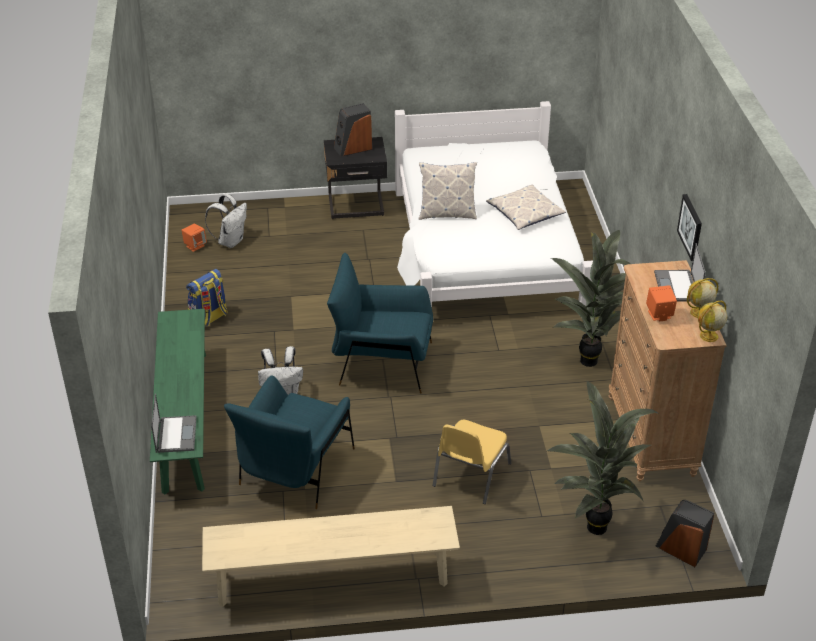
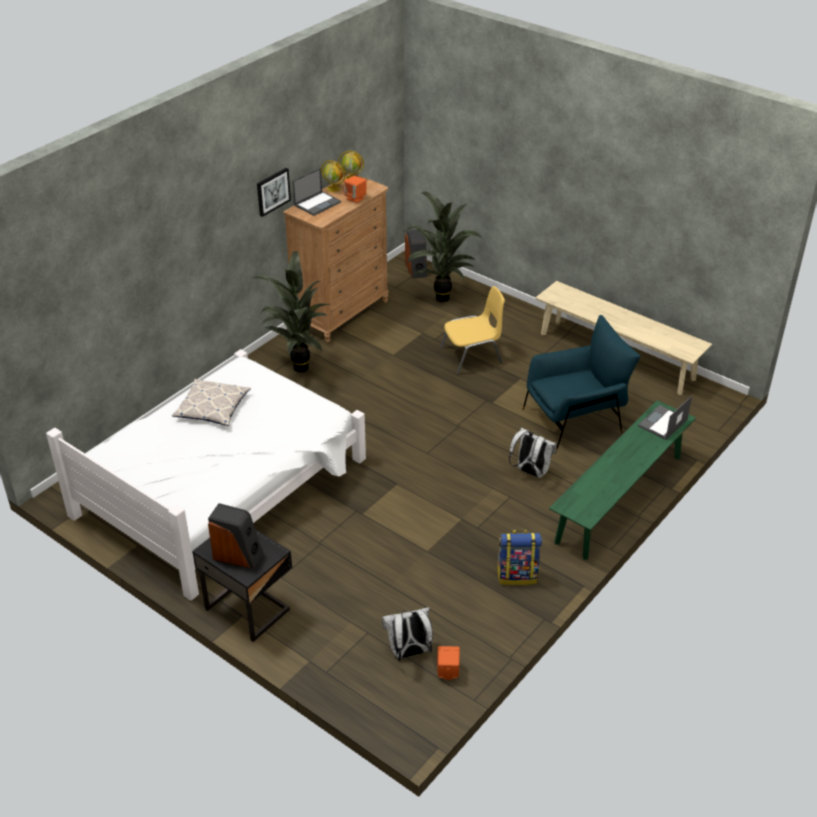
camera: 135 degrees left, 0 degrees up
blue armchair [327,253,433,394] -> none
pillow [418,162,477,220] -> none

